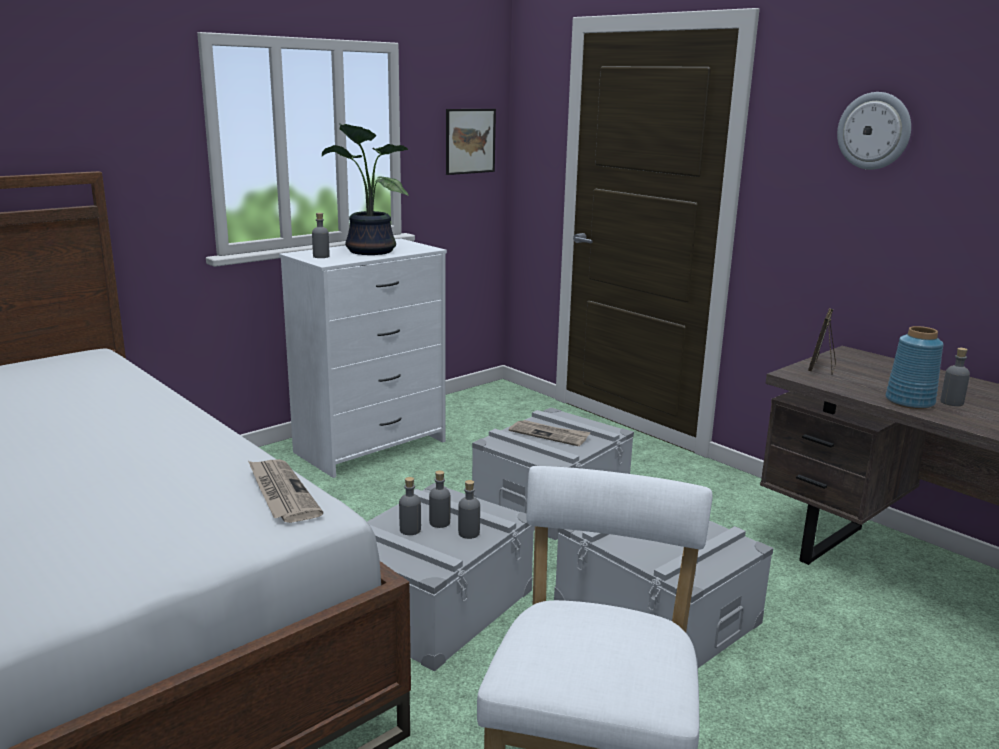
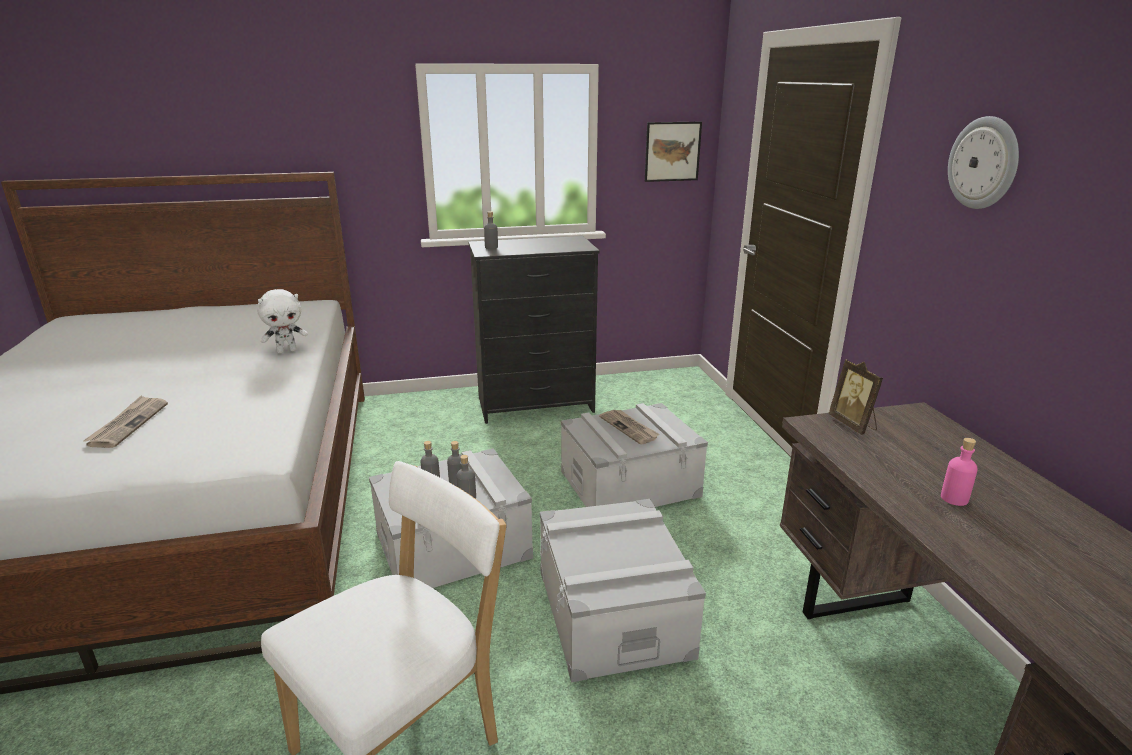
camera: 30 degrees right, 5 degrees up
newspaper [248,459,323,523] -> newspaper moved to [83,396,168,448]
white dresser [279,239,447,478] -> black dresser [468,236,600,424]
potted plant [322,123,409,255] -> none
picture frame [808,307,836,375] -> picture frame turned 75 degrees counterclockwise [828,359,883,435]
blue vase [885,326,943,409] -> none
grey bottle [940,348,970,406] -> pink bottle [941,438,978,506]
none -> white plush toy [257,289,308,353]

